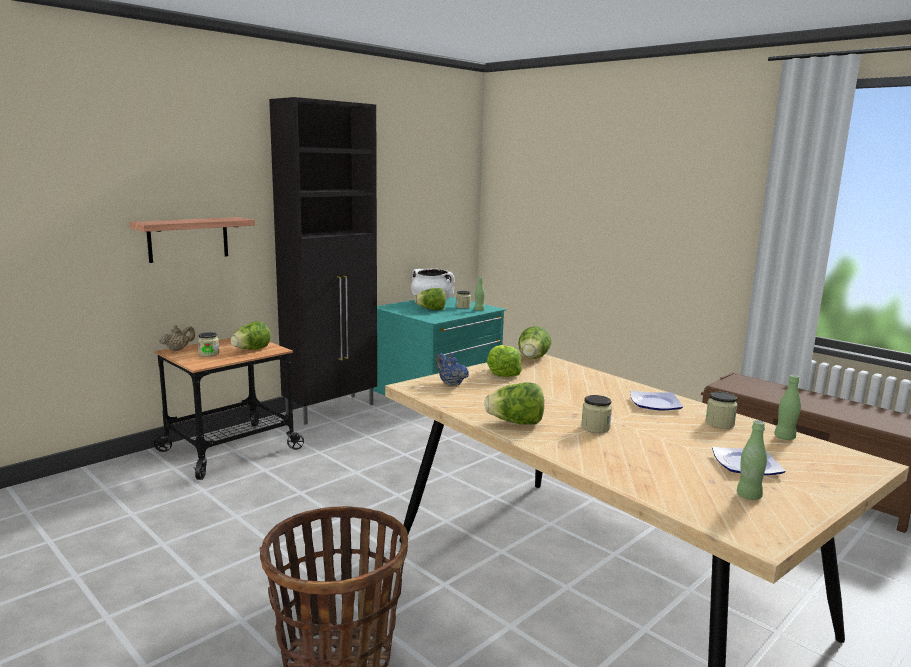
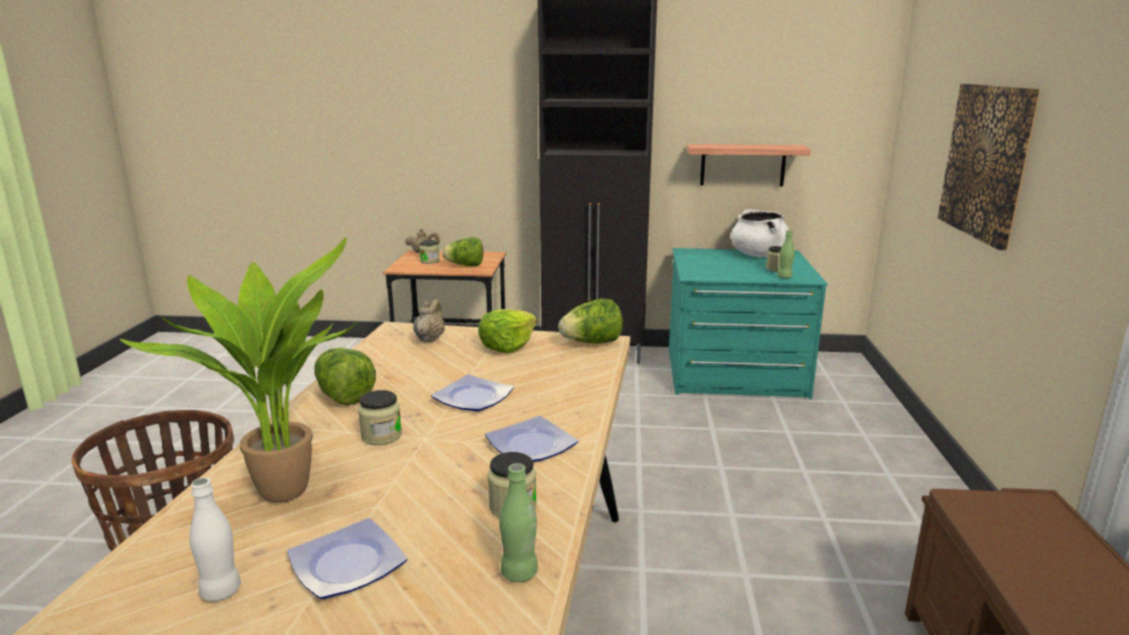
camera: 50 degrees right, 5 degrees up
shelf [130,217,255,263] -> shelf moved to [687,144,811,186]
lettuce [414,288,446,310] -> none
blue teapot [436,353,469,386] -> beige teapot [413,300,445,343]
green bottle [737,420,767,500] -> white bottle [189,478,241,602]
none -> potted plant [120,237,358,503]
none -> plate [431,374,514,411]
none -> picture [938,84,1041,250]

